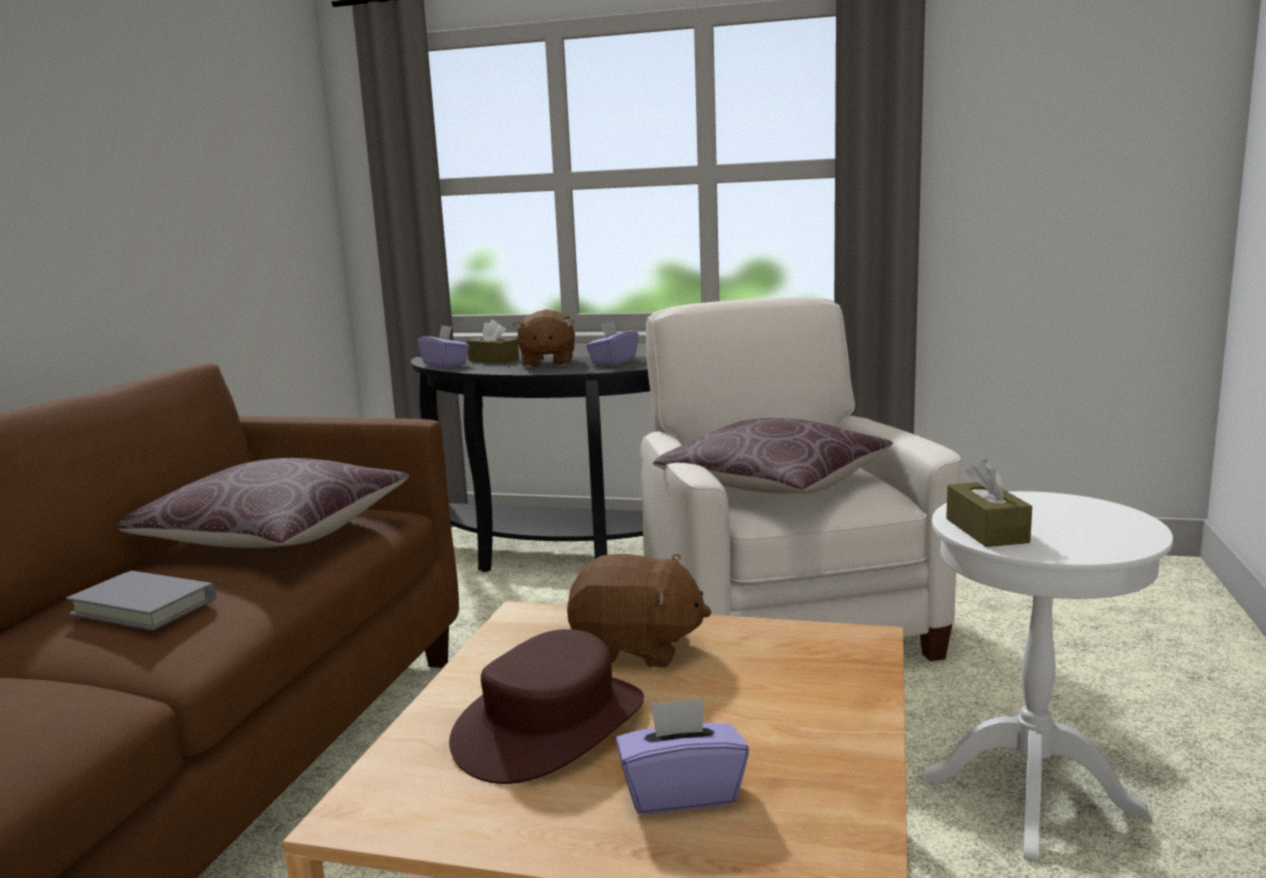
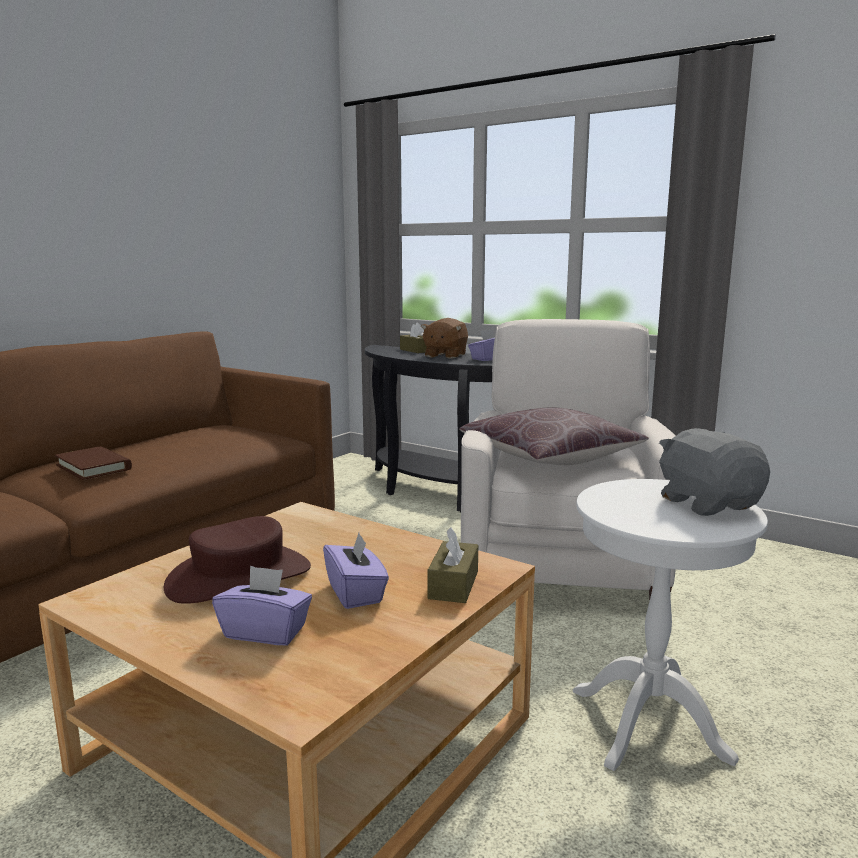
camera: 20 degrees right, 0 degrees up
grey book [66,571,216,631] -> brown book [55,446,132,480]
brown pillow [118,458,409,548] -> none
purple tissue box [417,325,470,368] -> purple tissue box moved to [323,533,389,609]
brown plush toy [567,554,711,667] -> none
brown tissue box [946,459,1032,547] -> brown tissue box moved to [428,527,478,603]
none -> grey plush toy [659,428,770,516]

